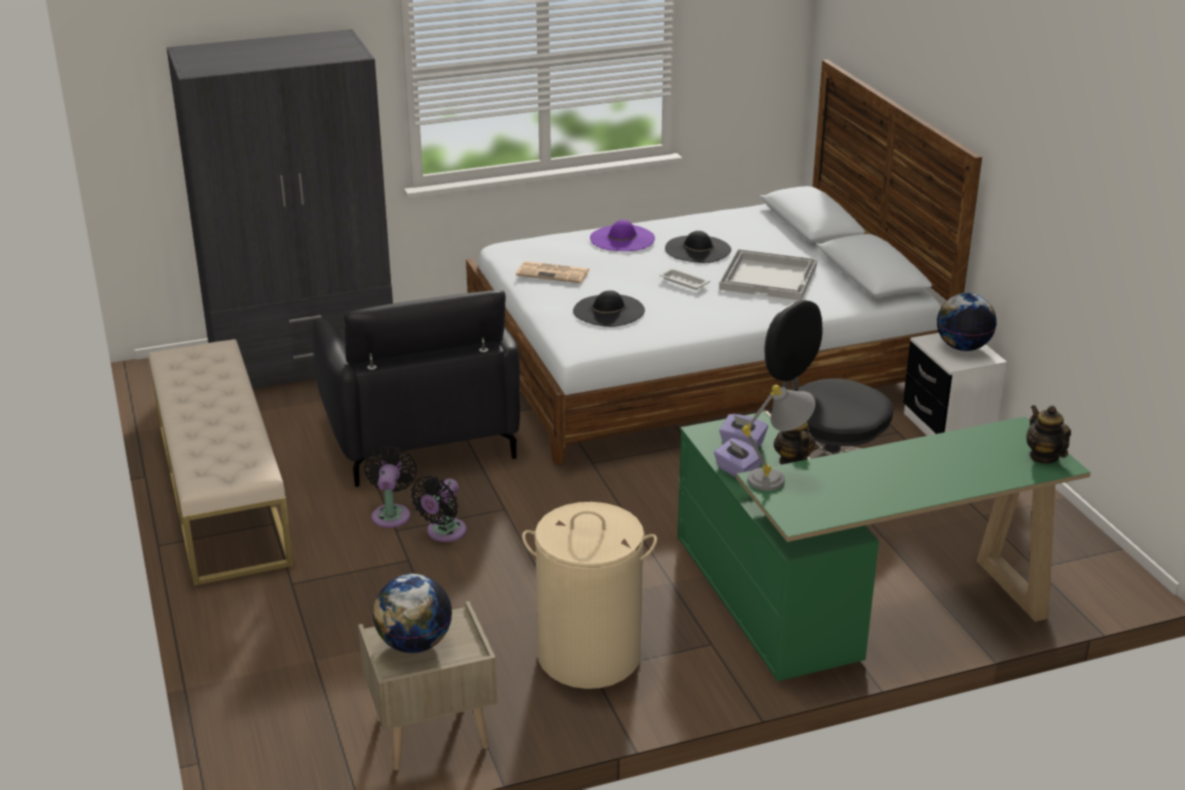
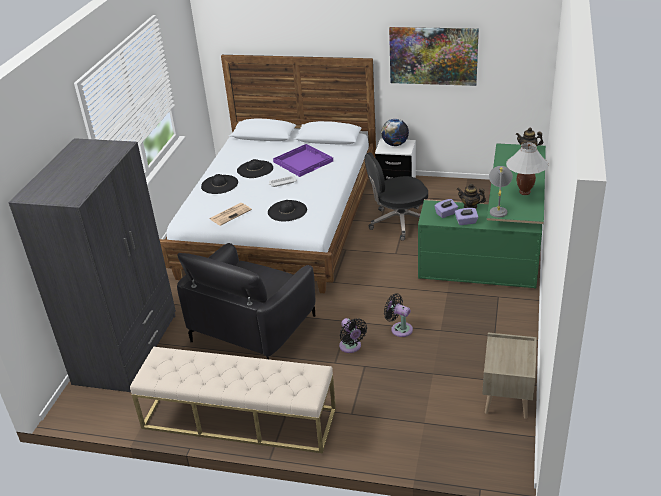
camera: 55 degrees left, 5 degrees up
black armchair [312,290,520,487] -> black armchair turned 105 degrees clockwise [177,243,315,359]
black fan [364,446,417,528] -> black fan moved to [384,293,413,337]
globe [373,574,452,653] -> none
beige laundry basket [522,502,657,689] -> none
purple hat [590,220,655,251] -> black hat [201,174,238,194]
white tray [719,249,817,300] -> purple tray [273,144,333,177]
none -> picture [389,27,479,86]
none -> white table lamp [506,143,549,195]

